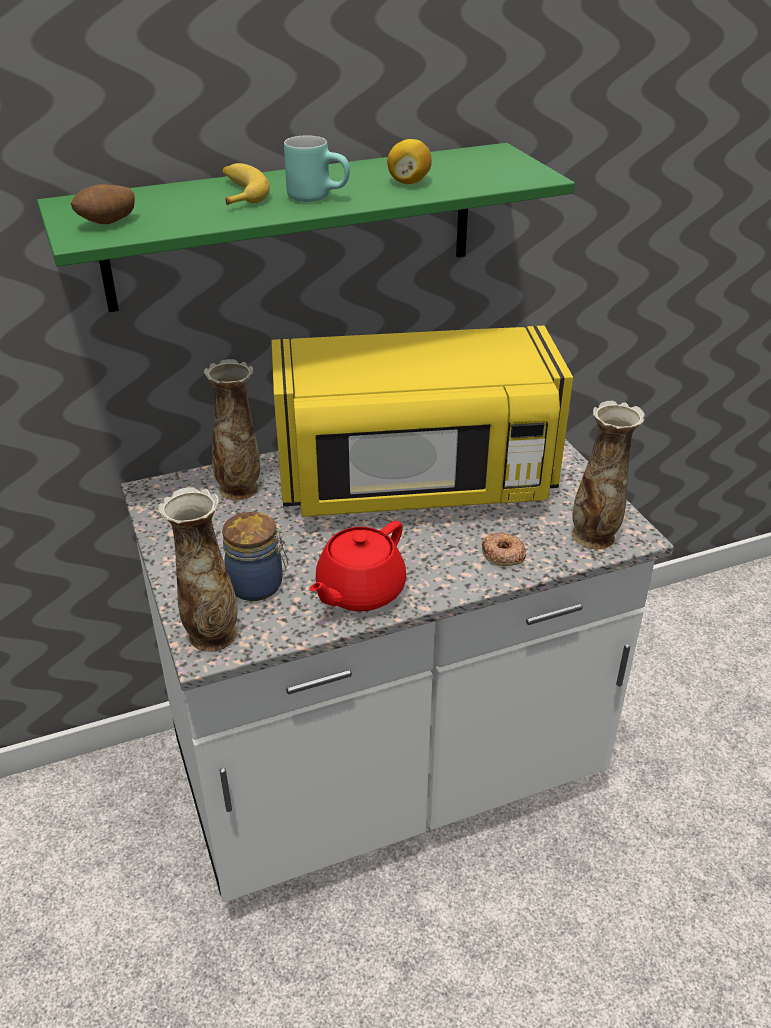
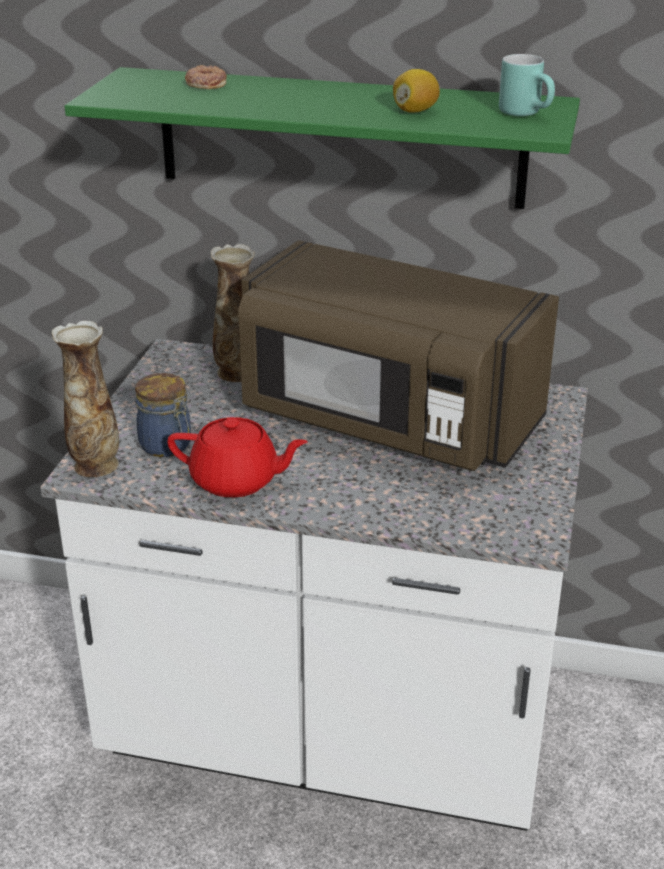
camera: 35 degrees right, 5 degrees down
potato [71,184,135,224] -> none
banana [223,163,270,205] -> none
yellow microwave [271,326,573,517] -> brown microwave [238,240,559,471]
turquoise mug [284,135,350,202] -> turquoise mug moved to [499,54,555,116]
red teapot [309,521,407,611] -> red teapot turned 150 degrees counterclockwise [167,417,308,497]
donut [482,532,526,566] -> donut moved to [185,65,227,89]
vase [572,401,645,550] -> none

